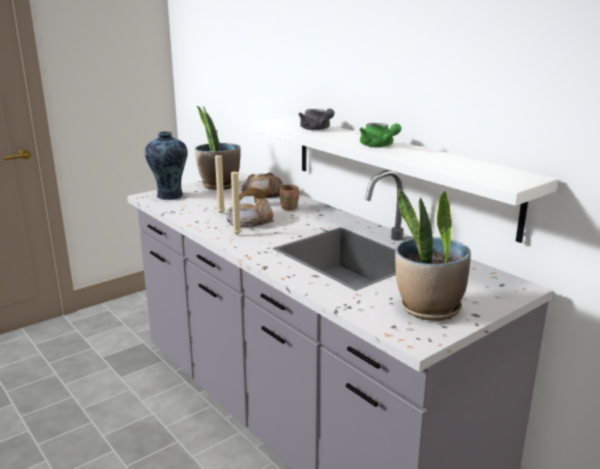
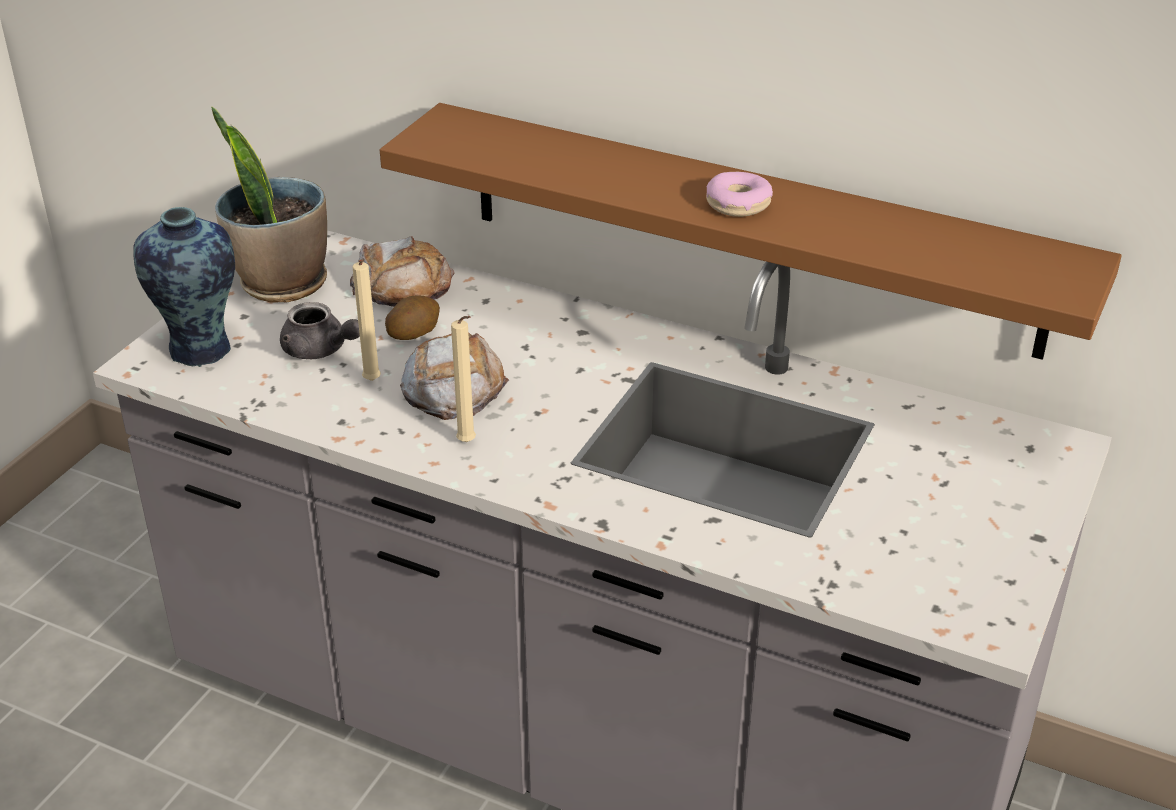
camera: 25 degrees left, 15 degrees up
white shelf [252,116,558,243] -> brown shelf [380,103,1122,360]
brown mug [279,185,299,211] -> none
grey teapot [298,109,334,130] -> grey teapot moved to [280,302,360,359]
green teapot [359,123,401,147] -> donut [706,172,773,217]
potted plant [395,188,471,321] -> none

